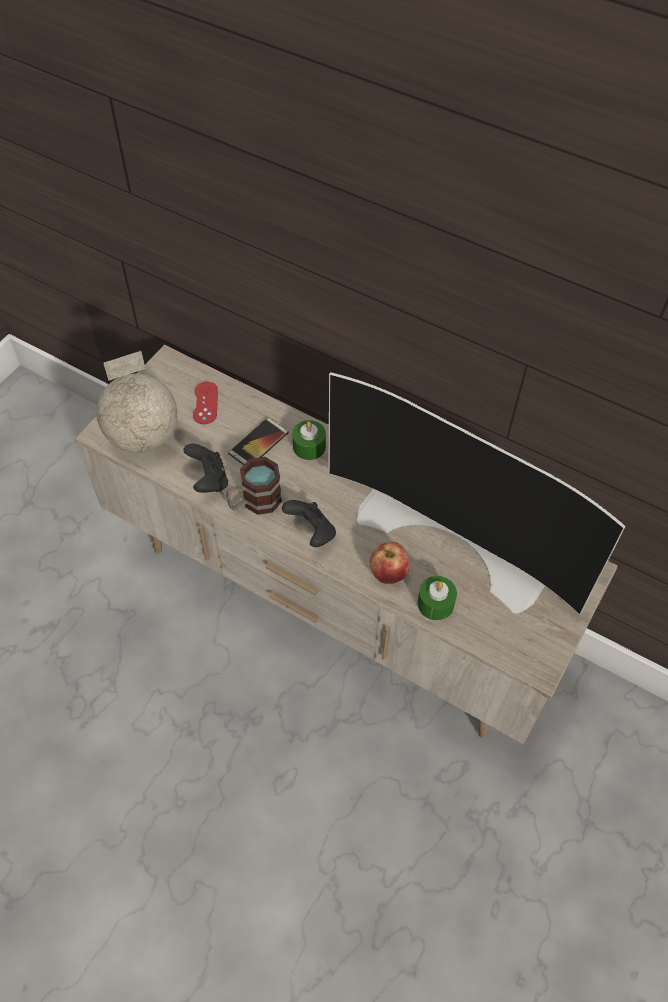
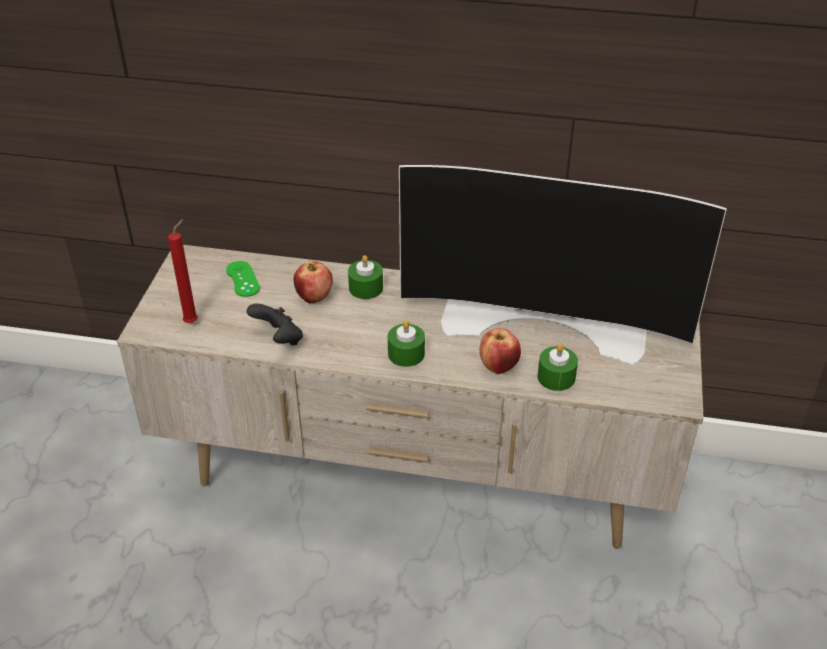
camera: 20 degrees left, 15 degrees down
globe [97,351,177,453] -> red candle [168,219,198,323]
red game controller [193,382,218,424] -> green game controller [226,261,260,297]
mug [226,457,282,515] -> none
phone [228,417,289,465] -> apple [294,261,333,303]
black game controller [282,500,336,547] -> green candle [388,320,425,367]

